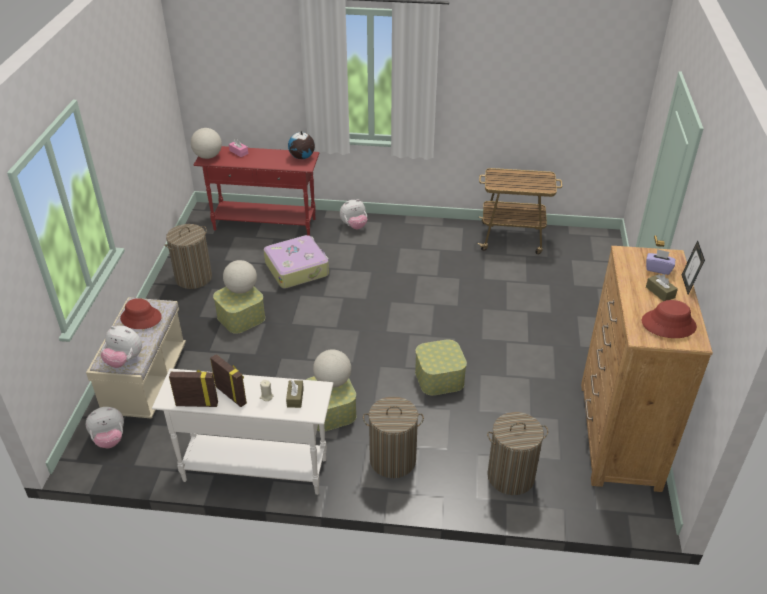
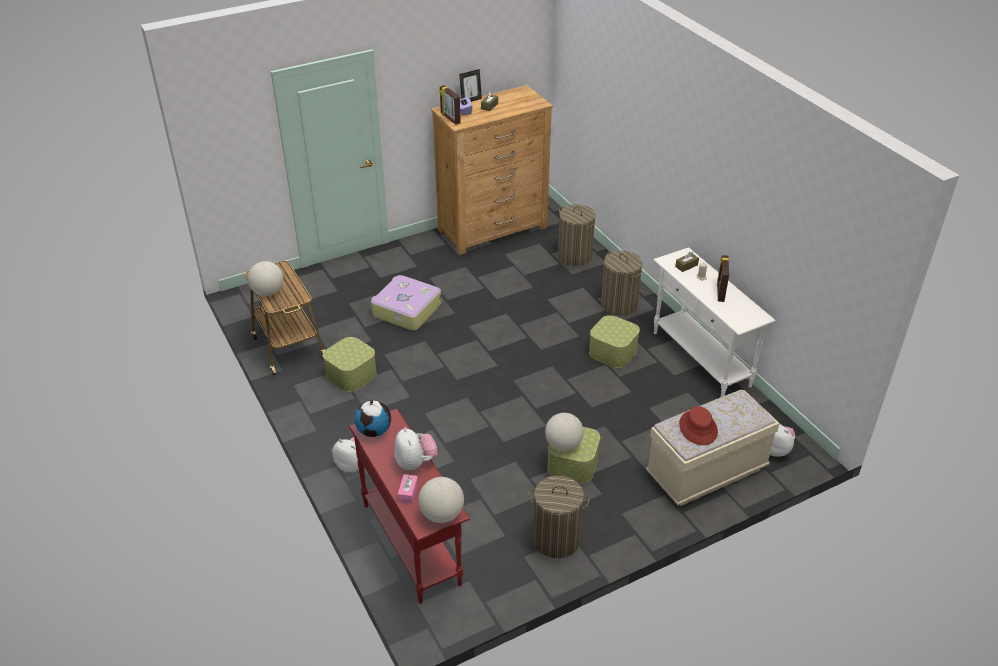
camera: 125 degrees left, 0 degrees up
plush toy [101,326,142,368] -> plush toy moved to [394,427,438,470]
picture frame [169,370,218,407] -> picture frame moved to [439,85,461,125]
suitcase [264,235,329,289] -> suitcase moved to [371,275,442,331]
globe [313,349,351,388] -> globe moved to [248,261,283,296]
storage box [415,339,467,396] -> storage box moved to [323,337,377,392]
red hat [642,300,697,338] -> none

